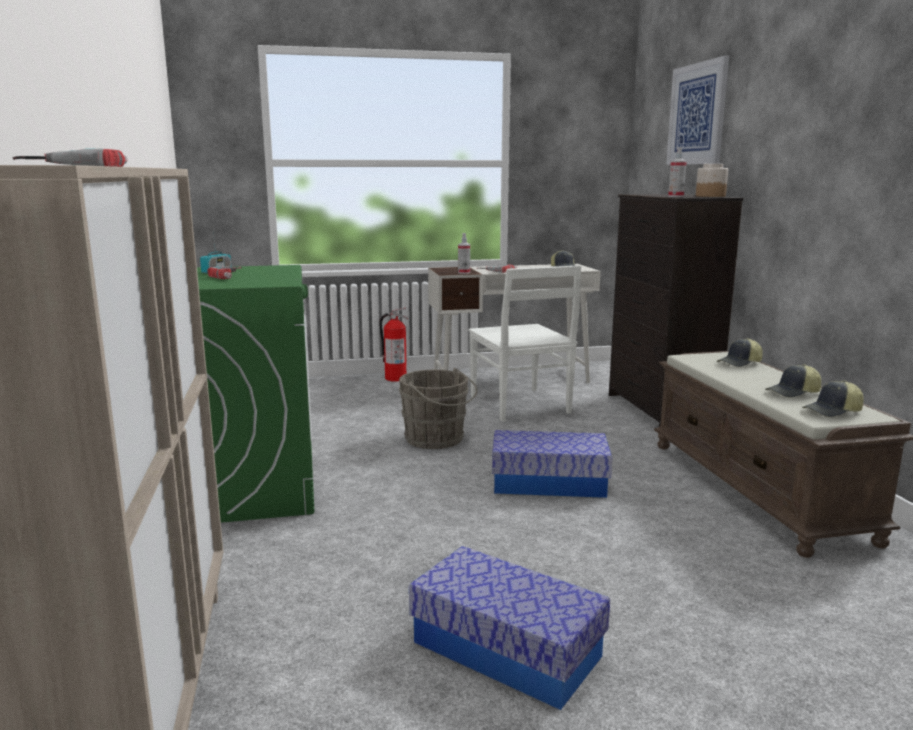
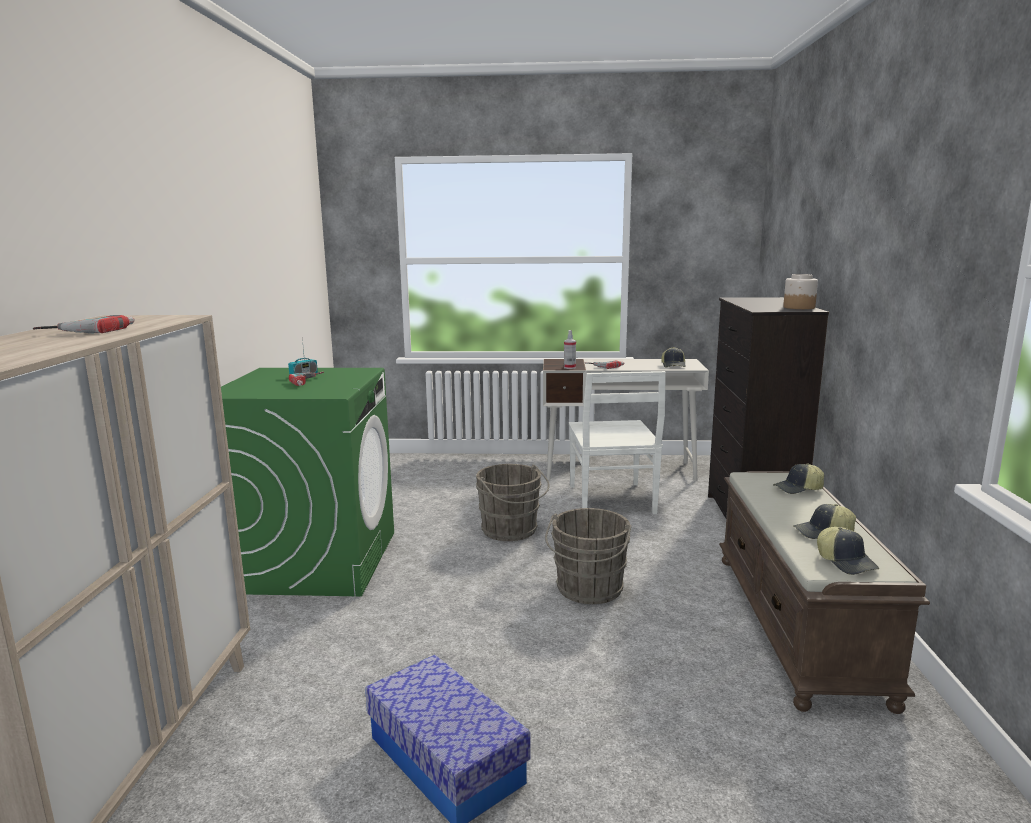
camera: 15 degrees right, 0 degrees up
fire extinguisher [379,308,408,382] -> none
storage box [492,430,612,498] -> grey bucket [545,508,632,604]
picture [666,56,729,165] -> none
spray bottle [668,147,687,197] -> none
cap [802,380,864,417] -> cap turned 105 degrees counterclockwise [817,527,879,575]

